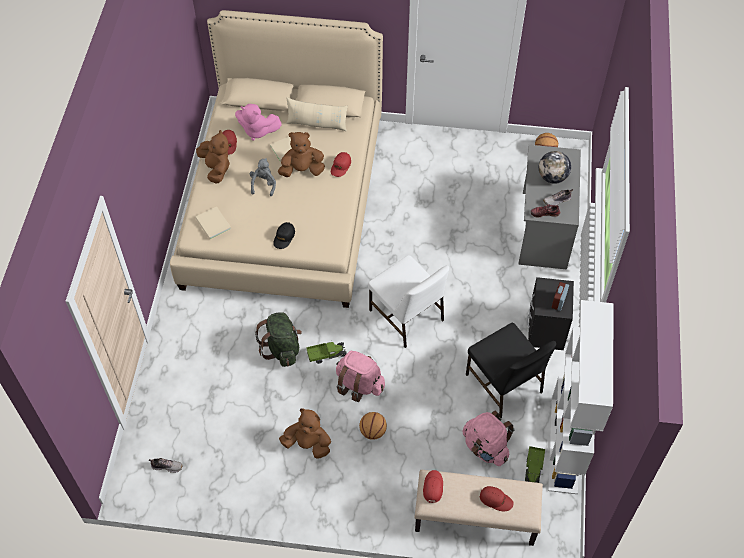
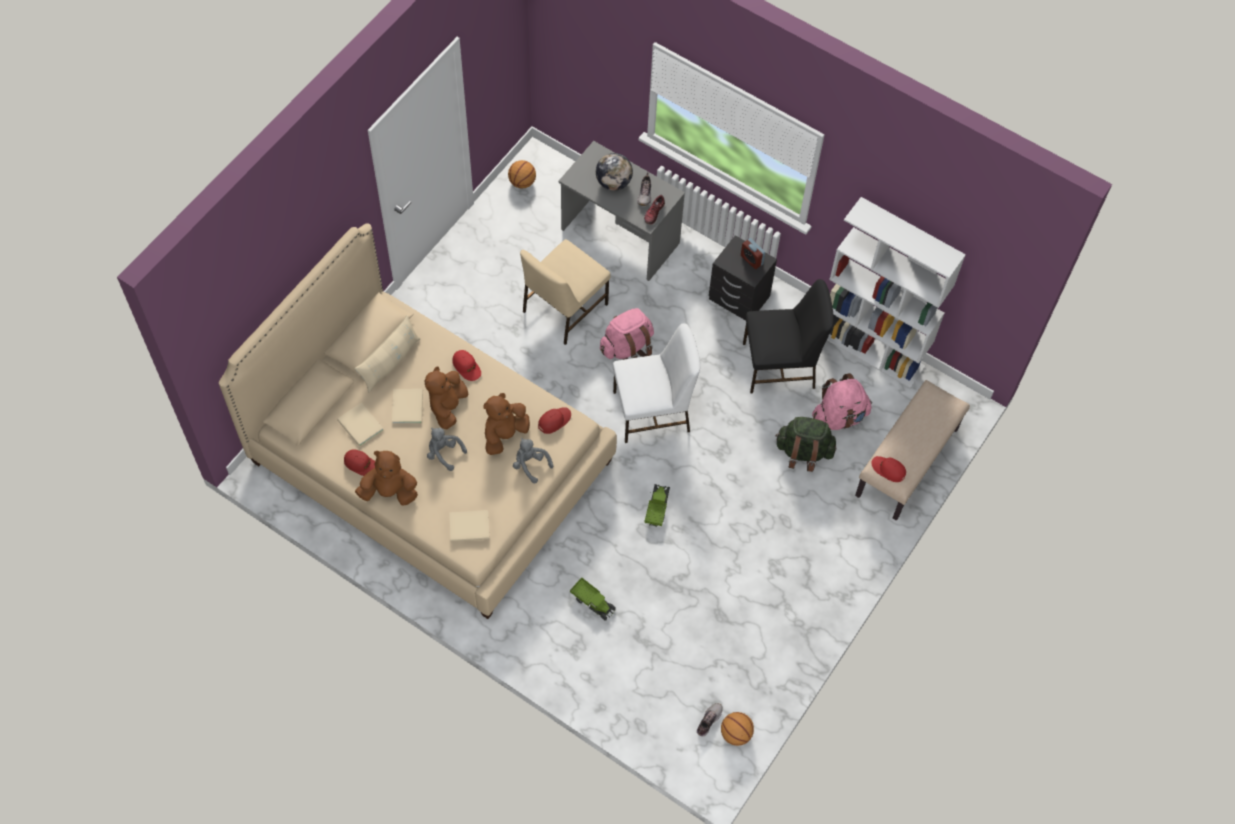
camera: 65 degrees left, 5 degrees up
pink plush toy [235,104,282,141] -> beige book [337,403,383,446]
green backpack [255,312,302,367] -> green backpack moved to [776,417,836,472]
black cap [273,222,295,249] -> grey plush toy [513,438,553,483]
brown plush toy [279,408,331,458] -> brown plush toy moved to [483,393,530,455]
pink backpack [336,351,385,402] -> pink backpack moved to [600,308,654,360]
basketball [359,412,387,440] -> basketball moved to [721,712,754,746]
red cap [480,486,514,511] -> red cap moved to [538,407,571,434]
toy truck [525,446,545,483] -> toy truck moved to [570,577,616,621]
none -> beige chair [520,239,611,345]

